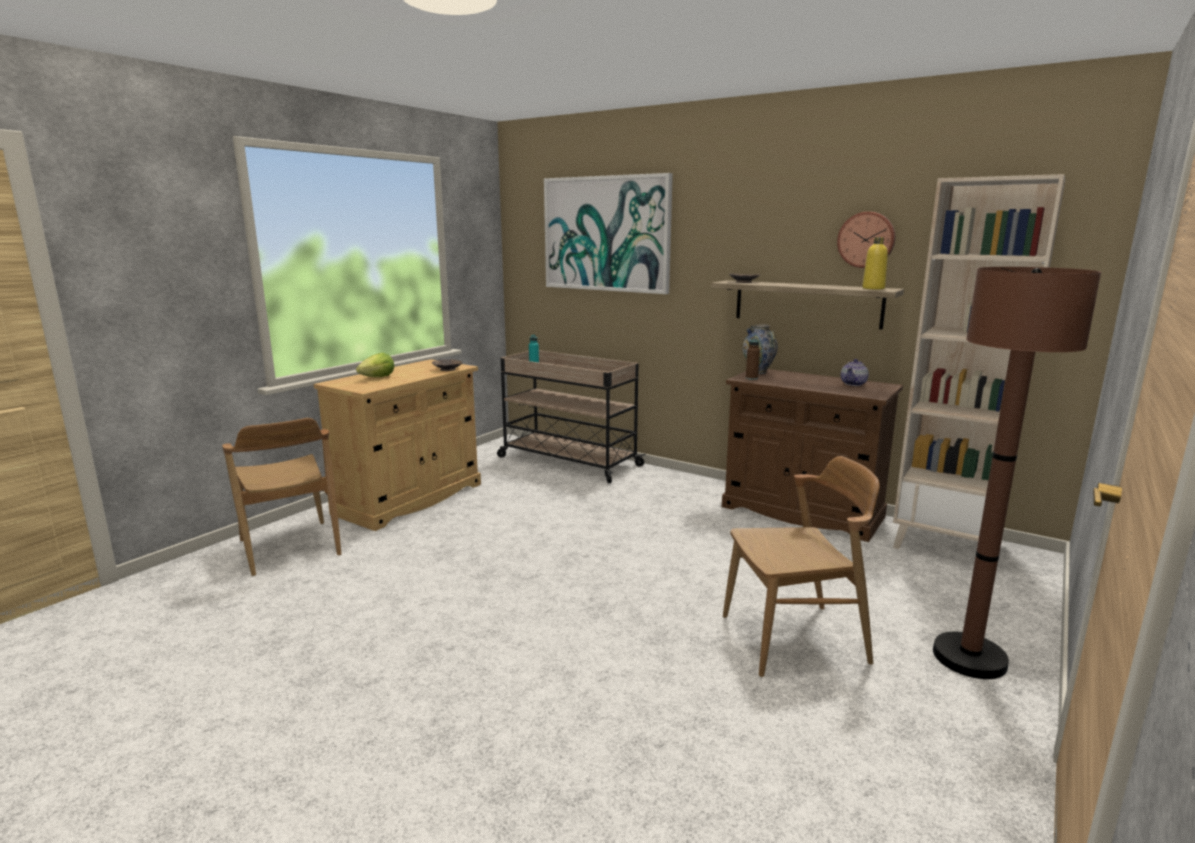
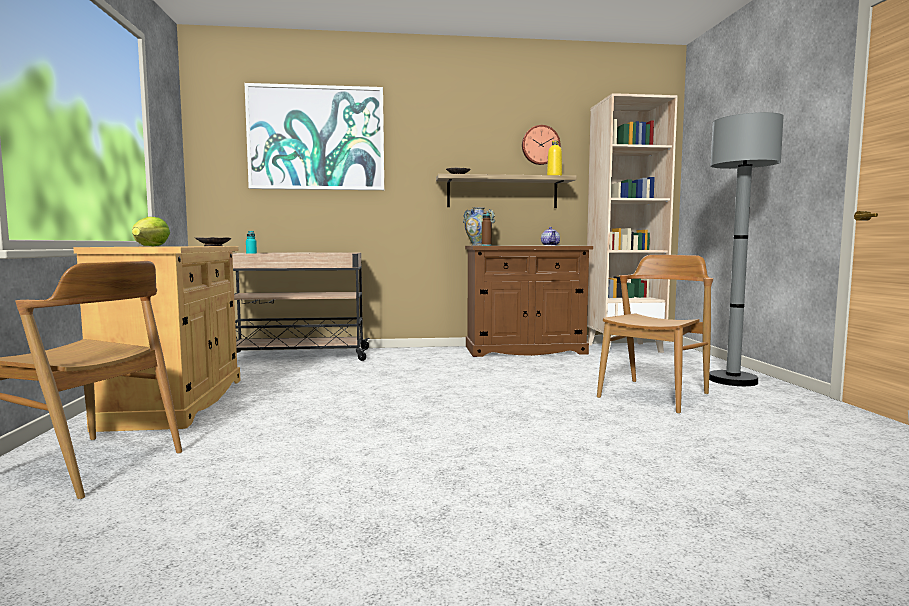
camera: 40 degrees left, 10 degrees down
brown floor lamp [933,267,1101,679] -> grey floor lamp [709,112,784,386]

